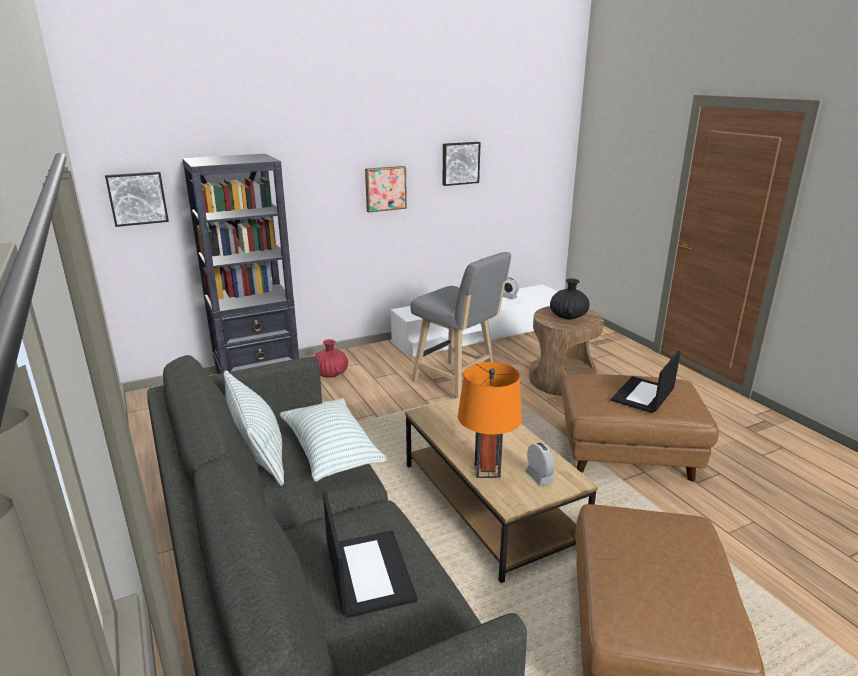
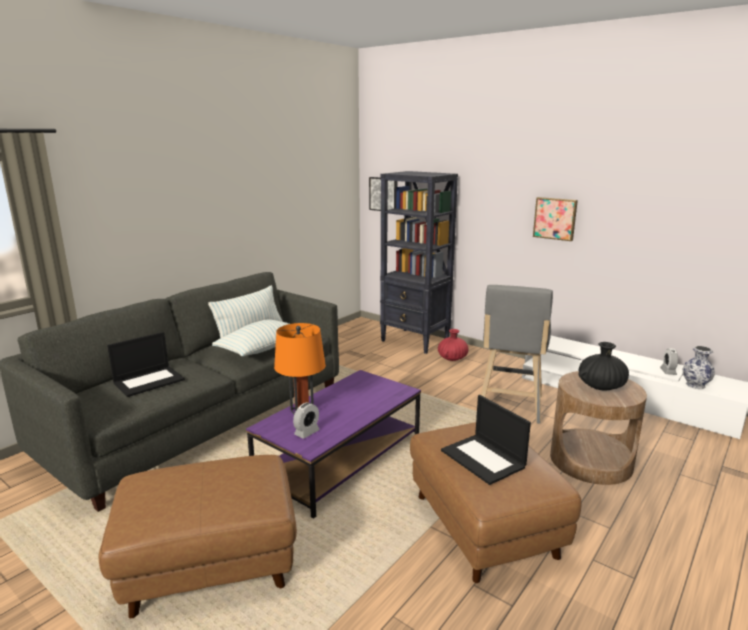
camera: 65 degrees right, 5 degrees down
brown coffee table [405,398,598,583] -> purple coffee table [246,370,421,519]
picture [442,142,481,186] -> none
laptop [611,351,681,413] -> laptop turned 135 degrees counterclockwise [441,395,531,485]
none -> vase [683,346,715,389]

